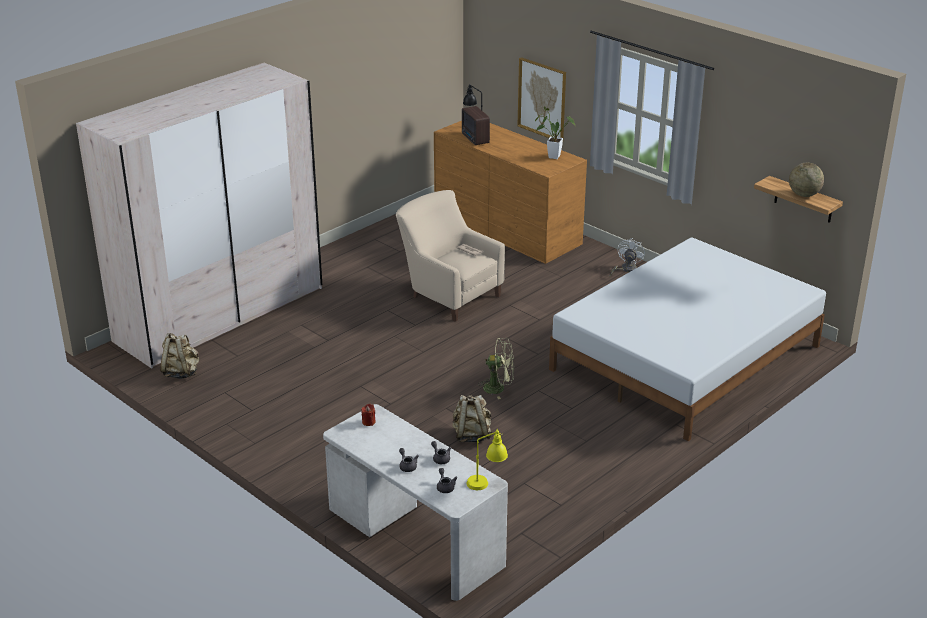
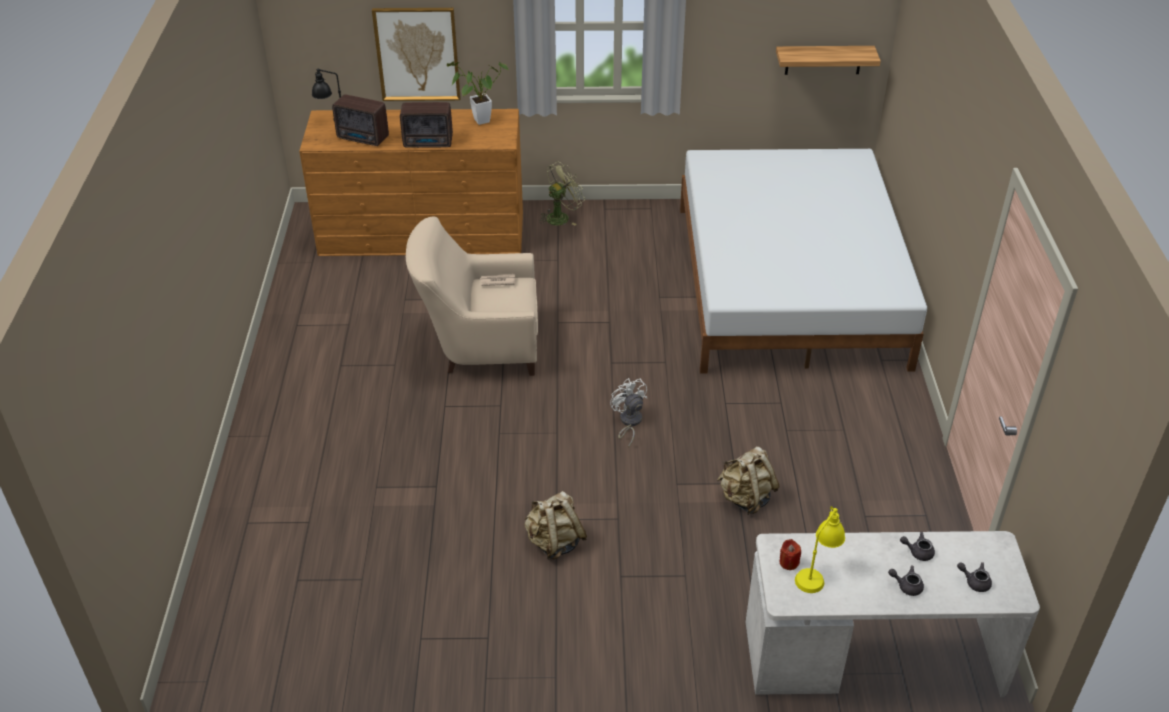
camera: 45 degrees left, 10 degrees up
beige wardrobe [76,63,322,369] -> none
beige backpack [160,333,199,379] -> beige backpack moved to [524,491,587,560]
yellow table lamp [466,429,508,490] -> yellow table lamp moved to [795,506,845,593]
green fan [479,338,514,399] -> green fan moved to [539,162,585,226]
white fan [610,238,645,276] -> white fan moved to [610,378,647,448]
globe [789,163,824,197] -> none
none -> radio [400,102,453,148]

